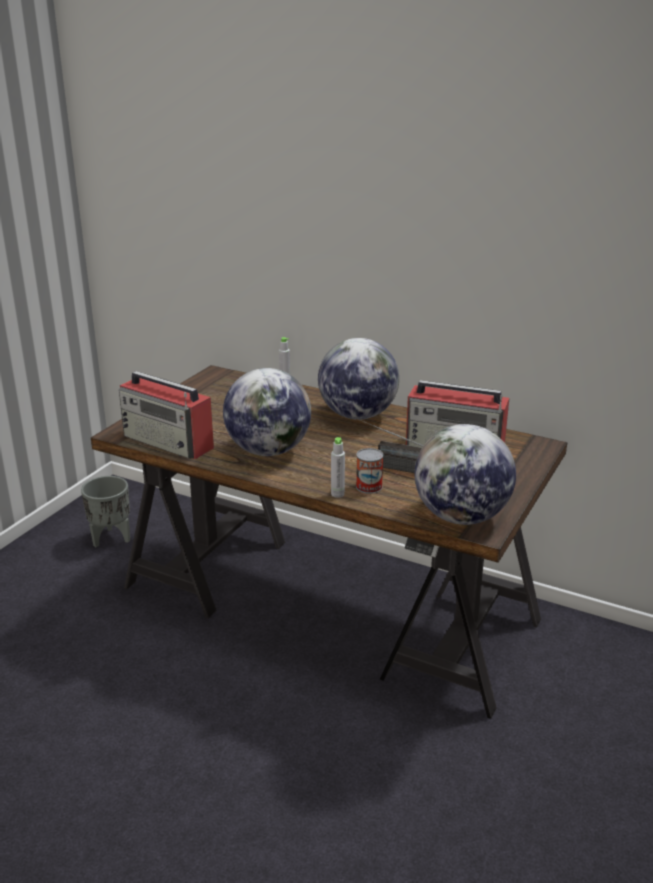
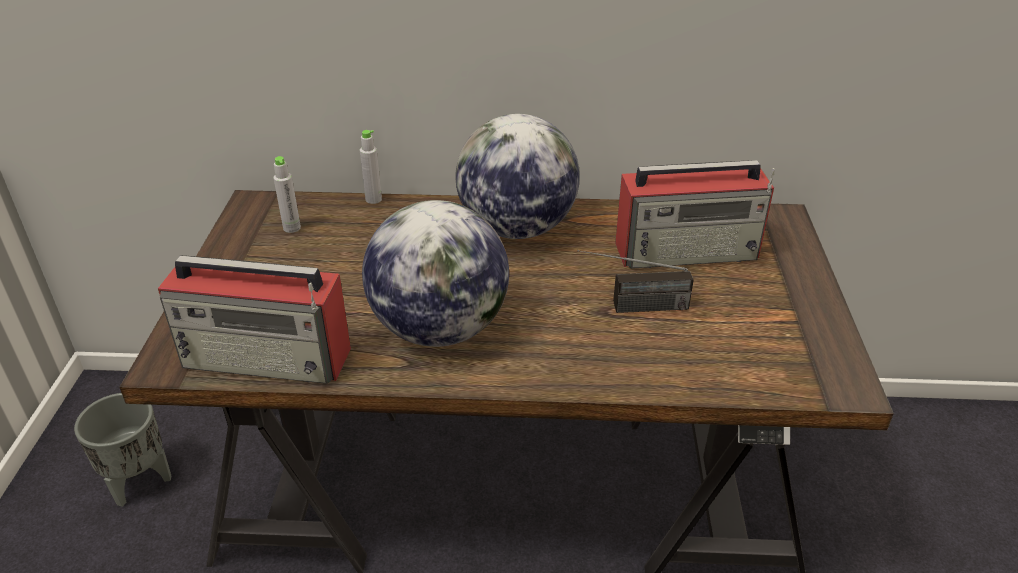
camera: 25 degrees left, 10 degrees up
grey bottle [331,437,345,498] -> grey bottle moved to [273,156,301,233]
can [356,448,383,494] -> none
globe [415,424,516,525] -> none

